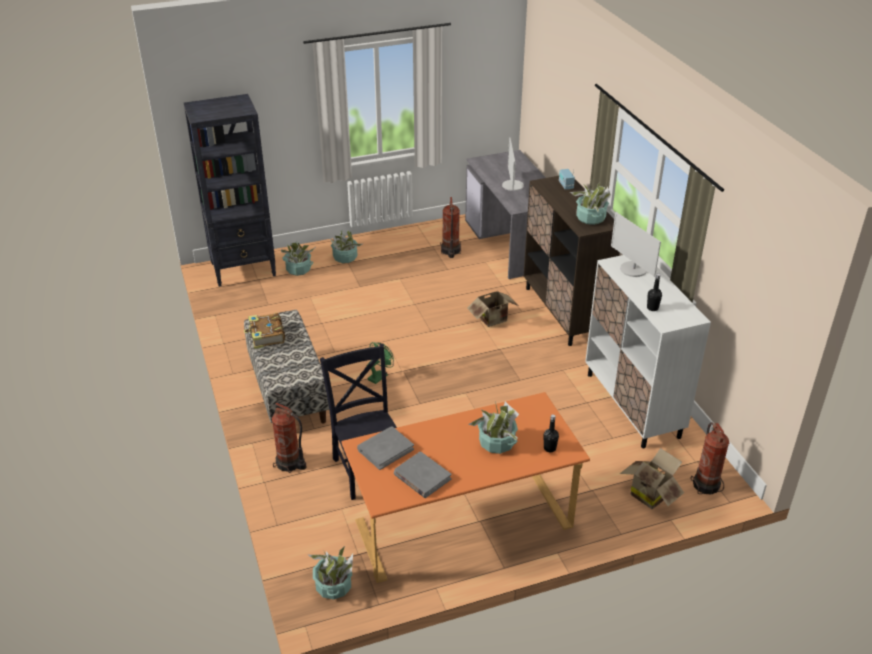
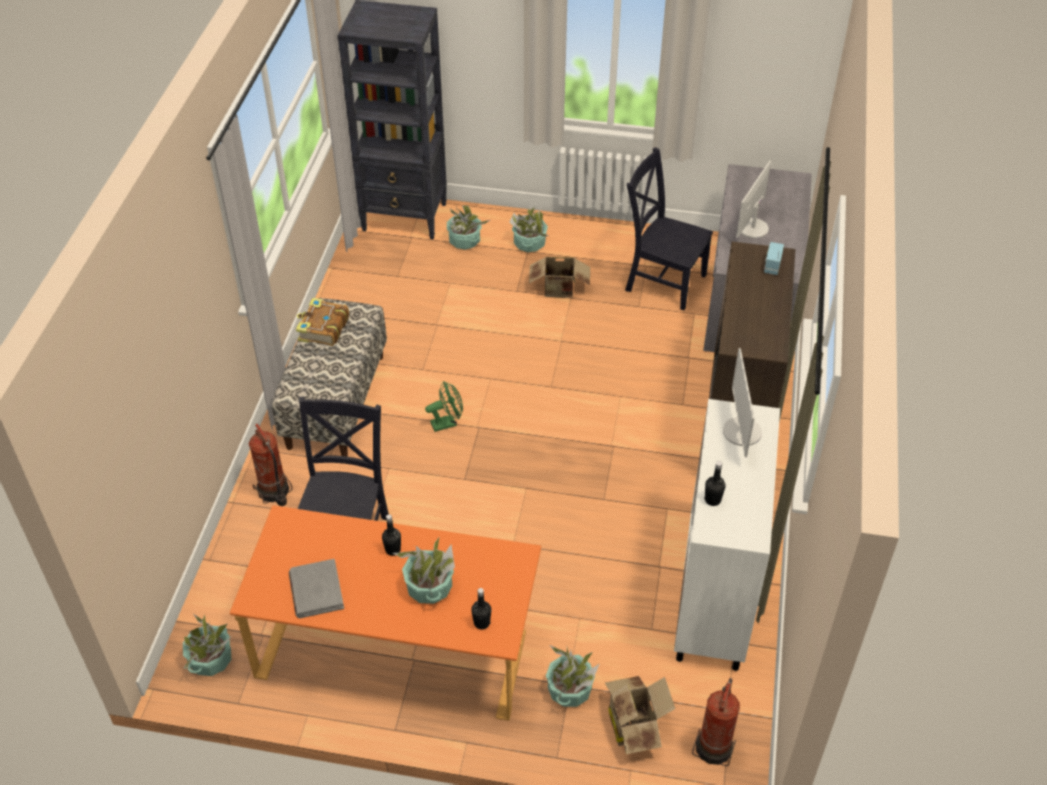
camera: 30 degrees right, 10 degrees up
grey book [357,427,414,470] -> none
fire extinguisher [440,197,461,258] -> black chair [625,147,713,310]
cardboard box [467,291,519,327] -> cardboard box moved to [529,257,590,298]
potted plant [570,183,612,225] -> potted plant moved to [546,645,599,707]
none -> black bottle [382,514,401,556]

